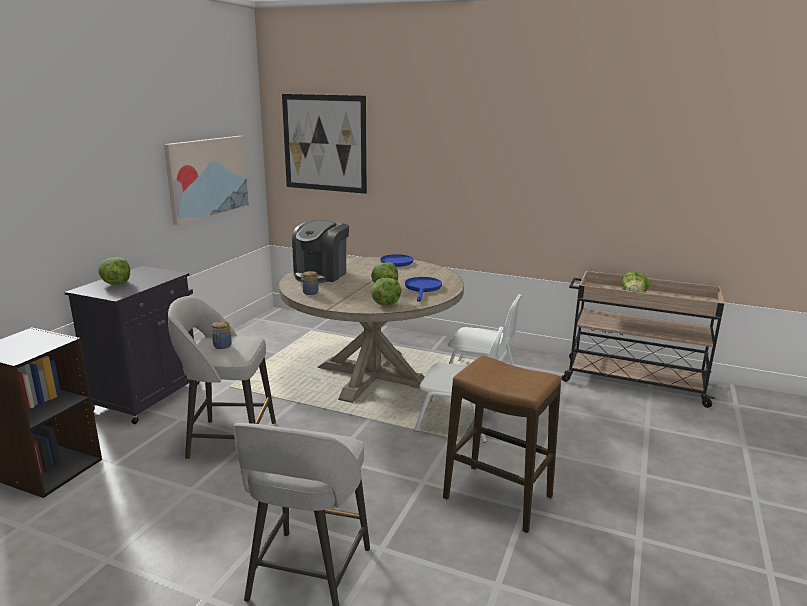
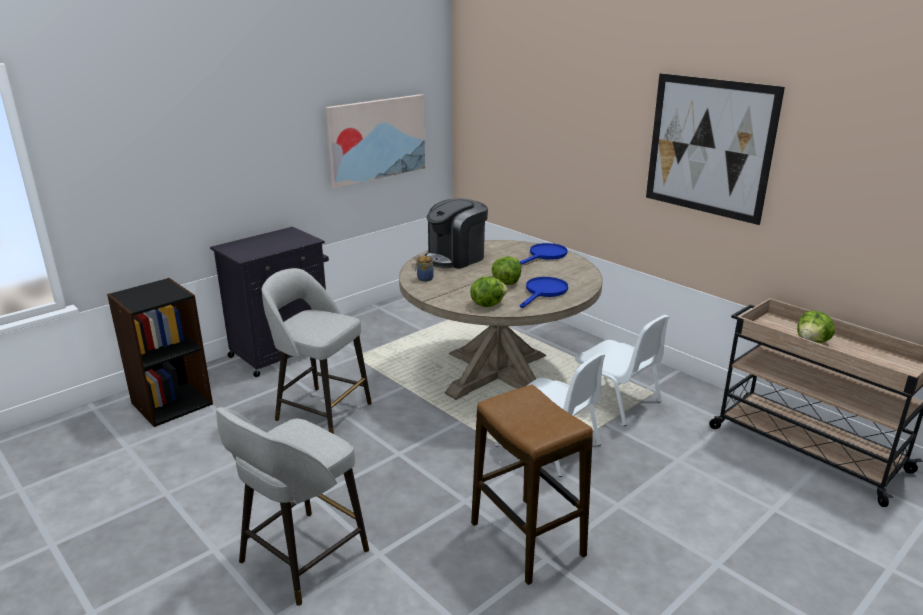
camera: 25 degrees right, 5 degrees up
lettuce [98,257,130,285] -> none
jar [212,321,232,349] -> none
picture [282,94,367,194] -> picture moved to [646,73,785,225]

